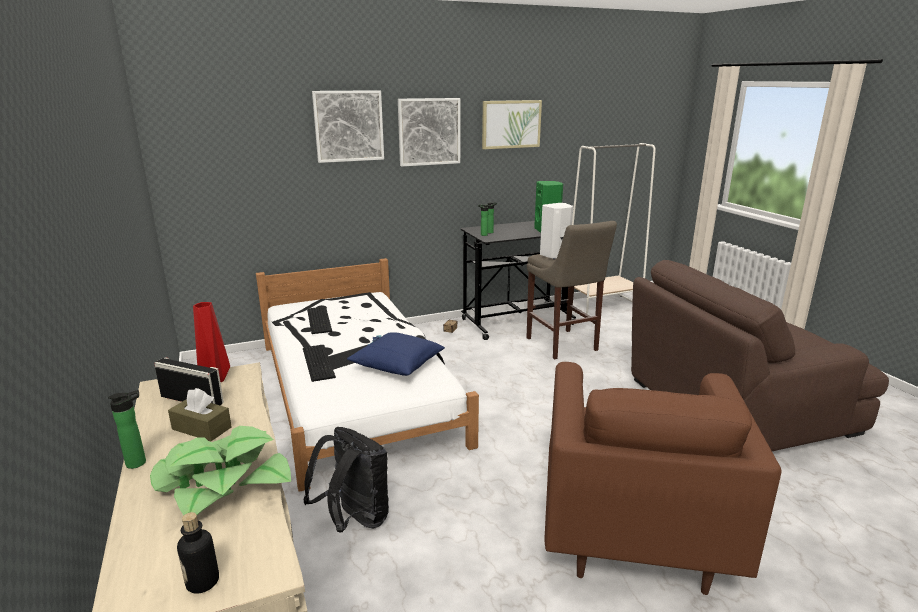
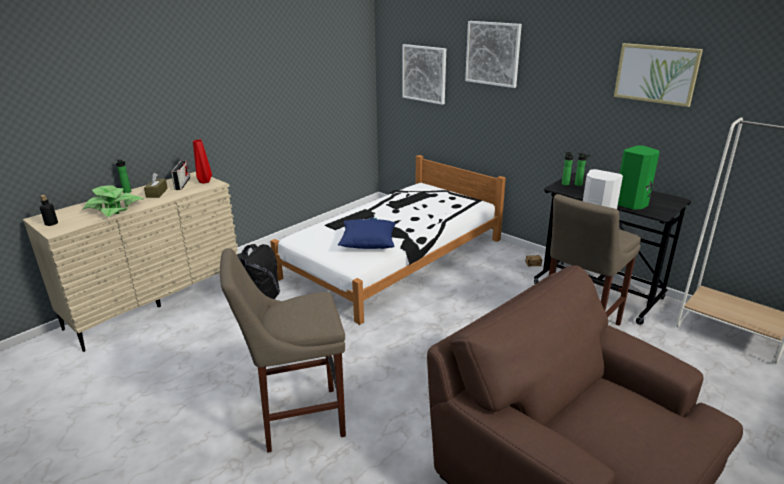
camera: 65 degrees right, 5 degrees up
picture [398,98,460,166] -> picture moved to [402,44,446,105]
brown armchair [544,362,781,595] -> beige stool [220,248,346,453]

